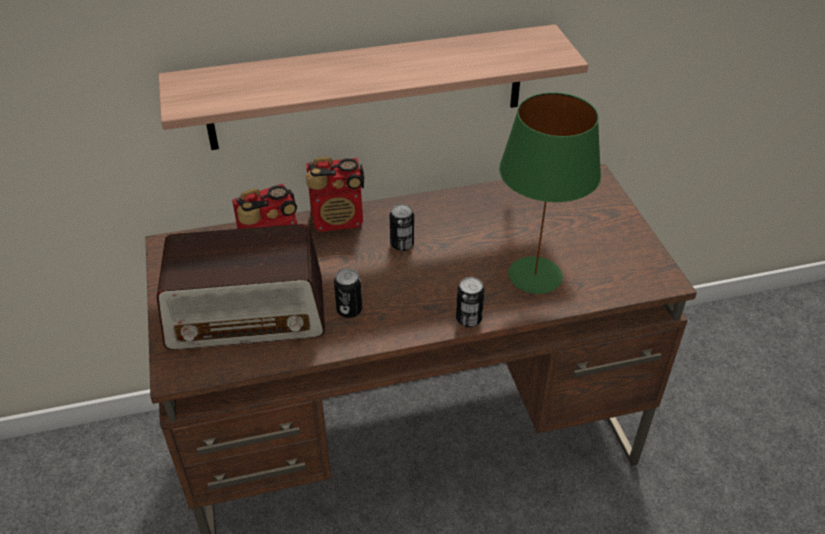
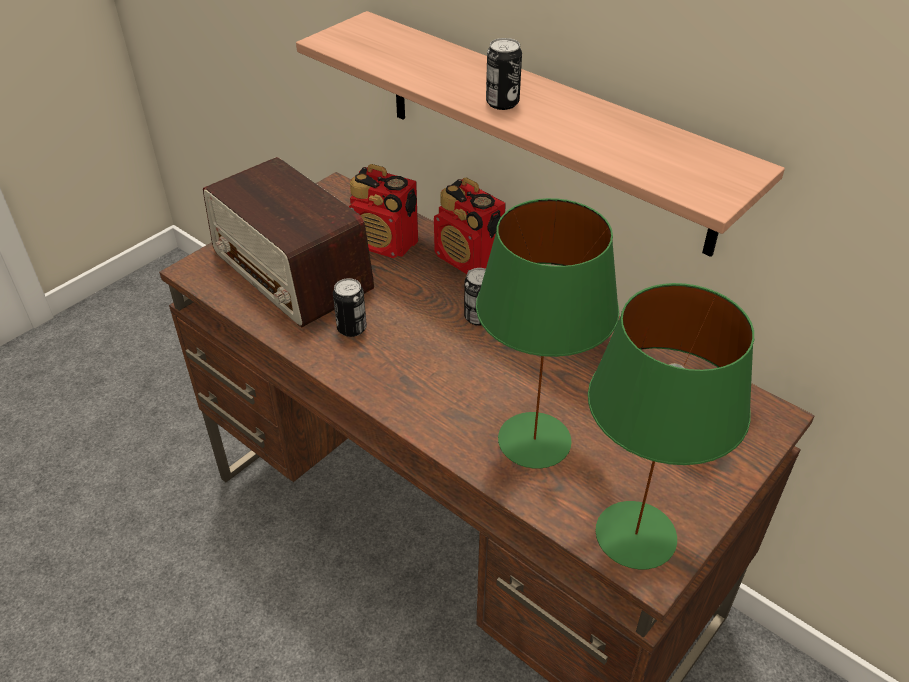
camera: 55 degrees right, 0 degrees up
can [456,277,484,327] -> can moved to [486,38,522,110]
none -> green table lamp [588,283,754,569]

